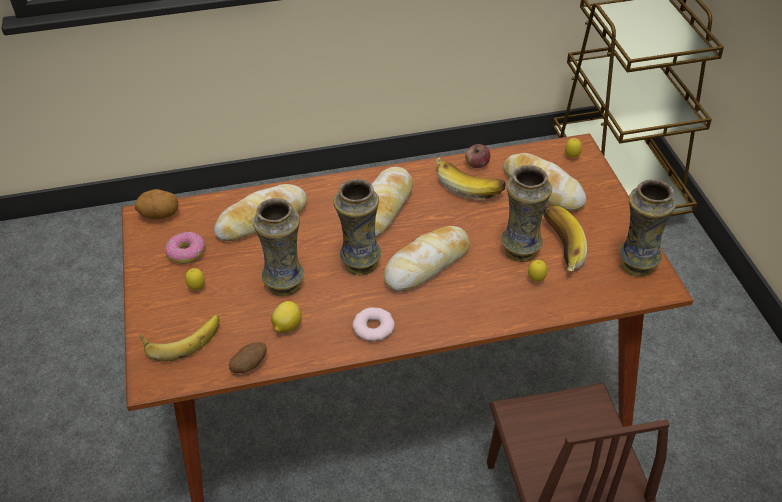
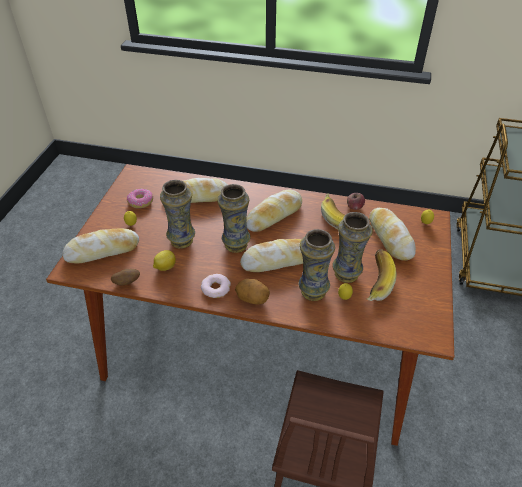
camera: 25 degrees right, 0 degrees up
potato [135,189,179,219] -> potato moved to [235,279,270,304]
banana [140,315,219,361] -> bread [62,228,139,263]
vase [619,179,676,276] -> vase moved to [299,229,335,301]

